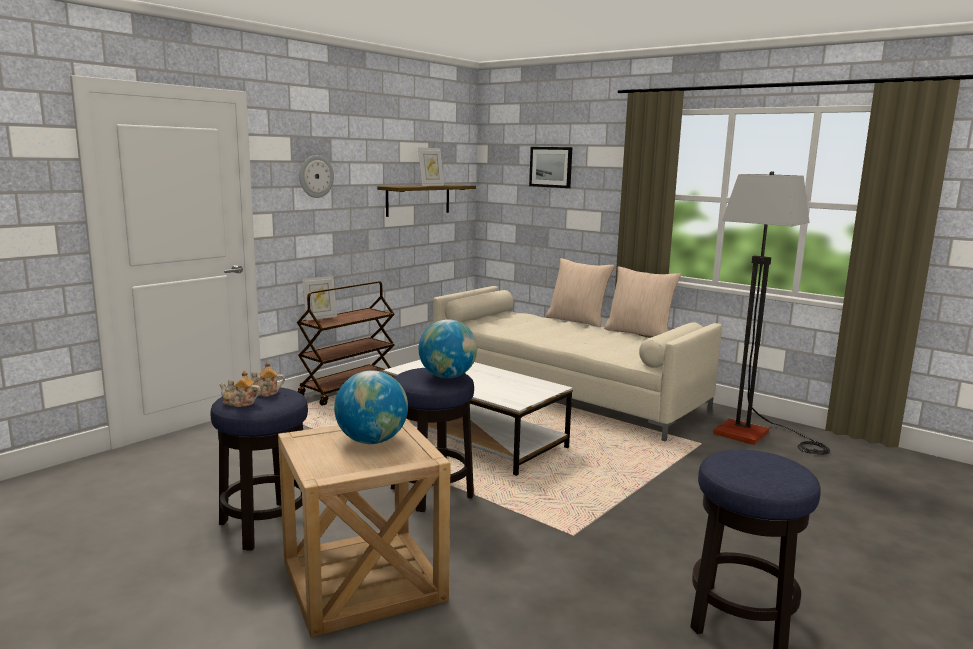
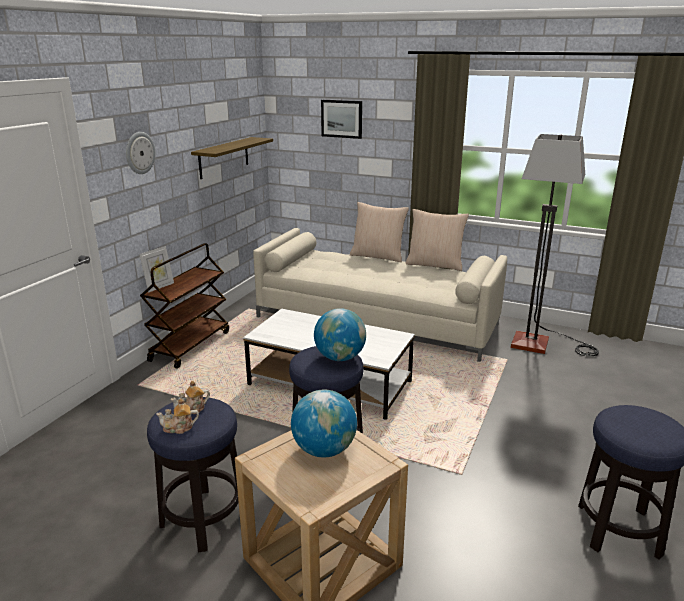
camera: 15 degrees left, 10 degrees up
picture frame [418,147,444,186] -> none

